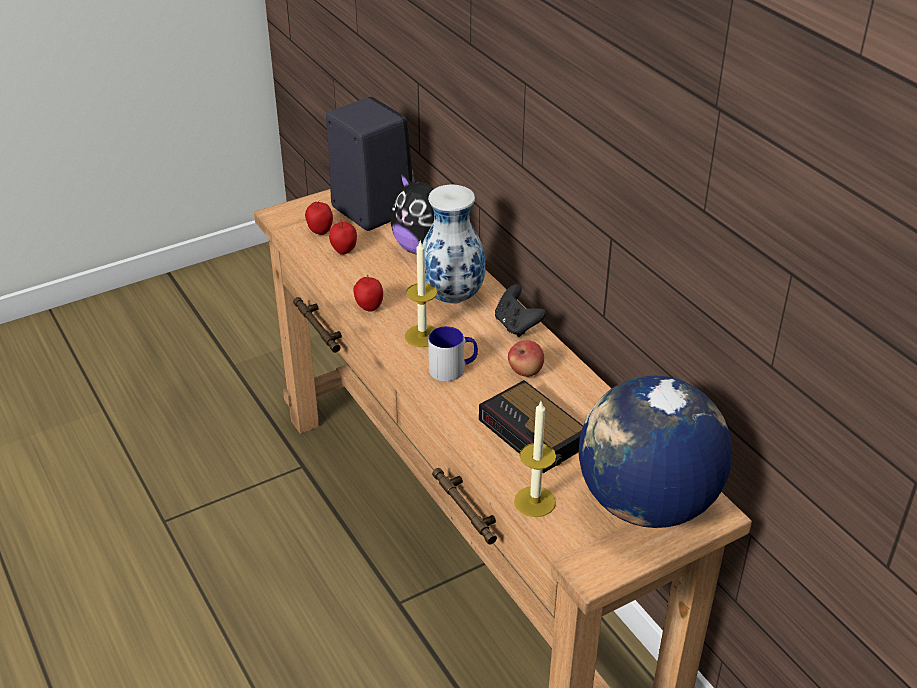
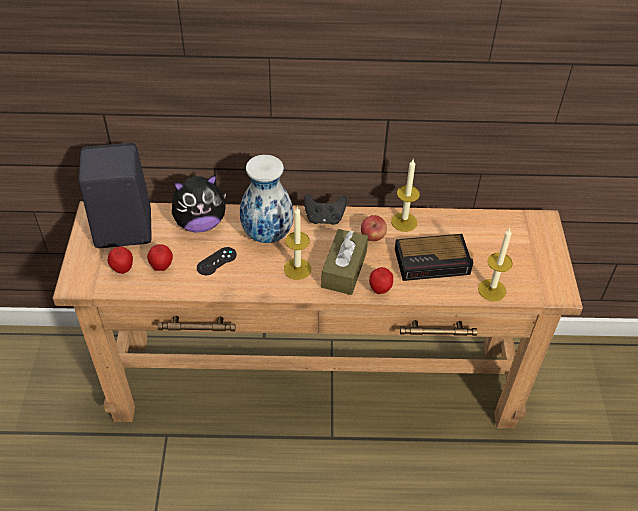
camera: 60 degrees left, 10 degrees up
apple [353,275,383,312] -> apple moved to [369,267,393,294]
mug [428,326,478,382] -> brown tissue box [321,229,368,295]
globe [579,376,732,528] -> none
none -> black game controller [197,247,236,275]
none -> candle [391,160,420,232]

